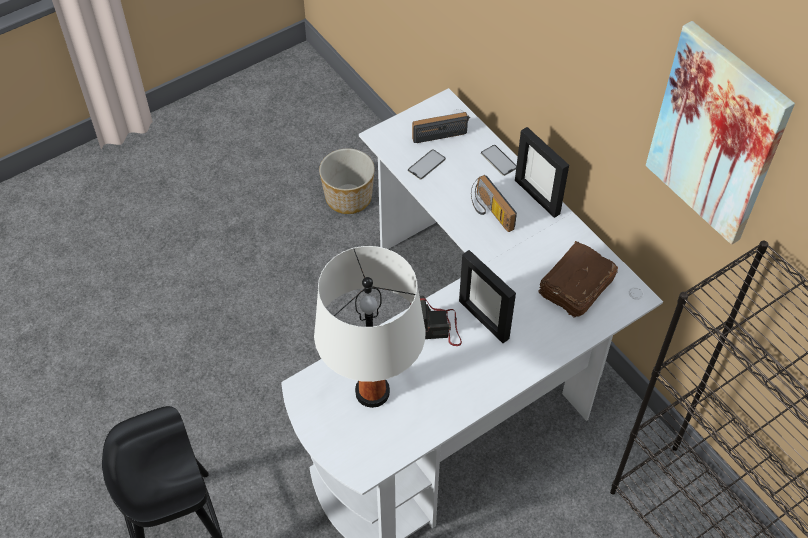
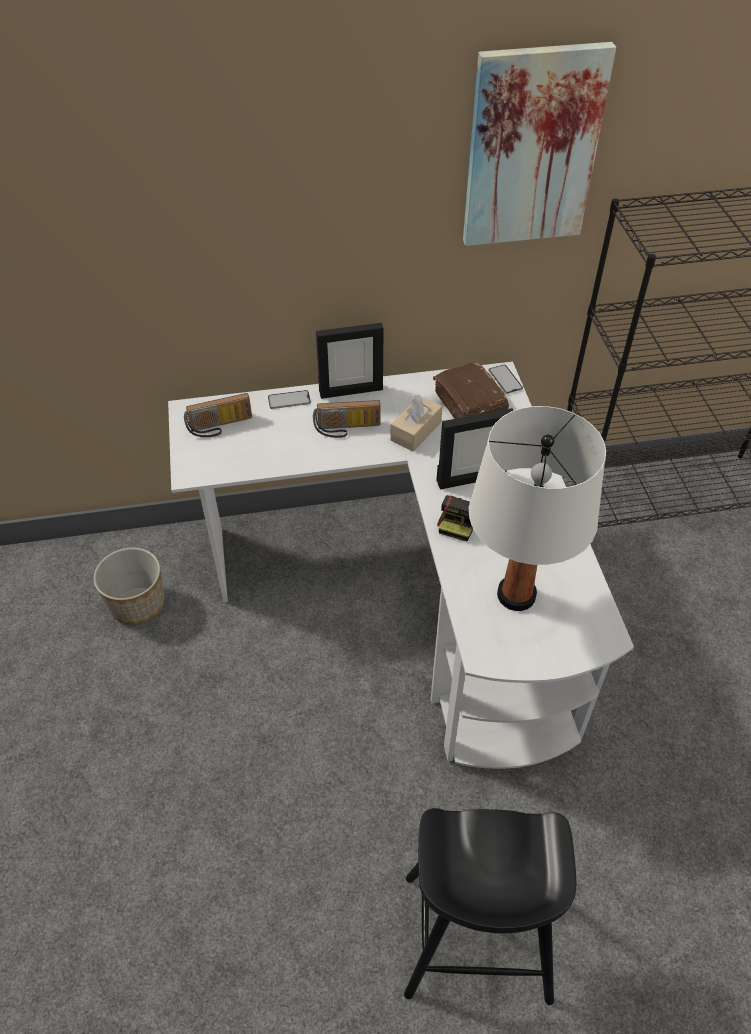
camera: 65 degrees left, 5 degrees down
phone [408,149,446,180] -> phone moved to [488,365,523,394]
radio [412,112,470,143] -> radio turned 120 degrees counterclockwise [184,393,252,437]
none -> beige tissue box [390,395,442,451]

